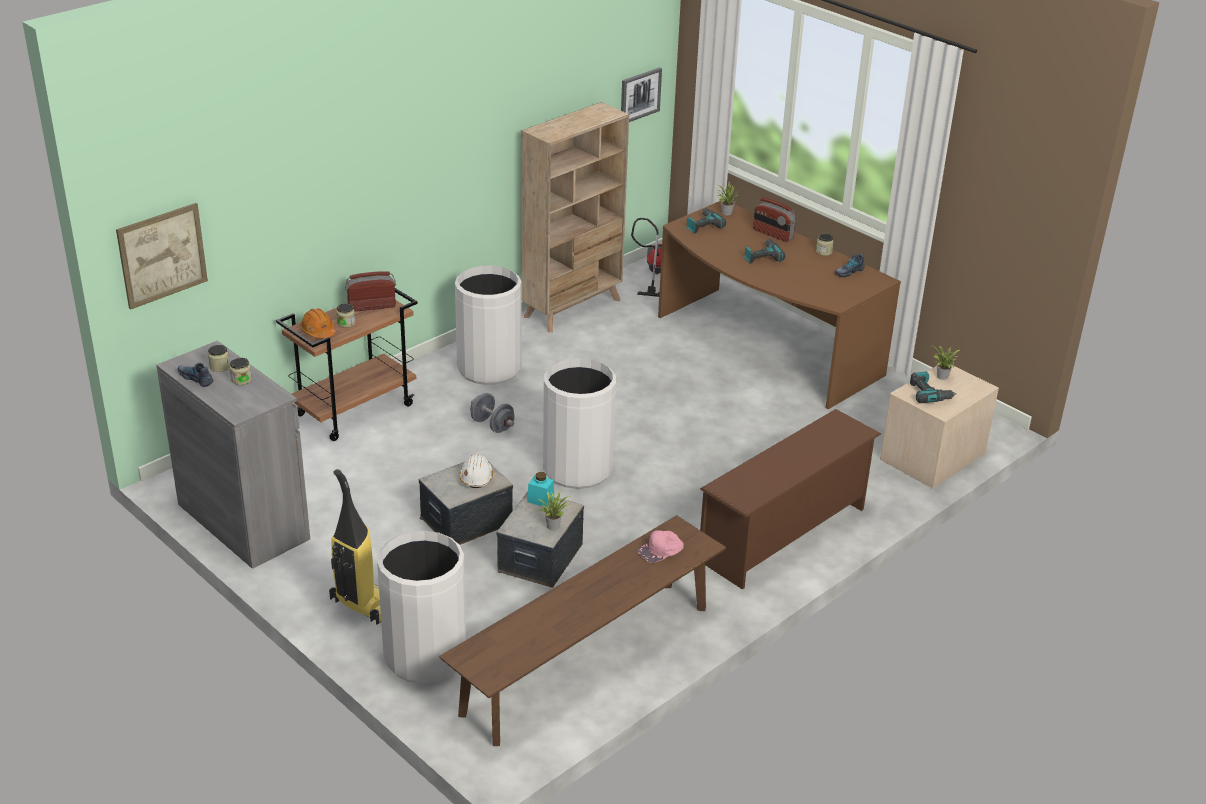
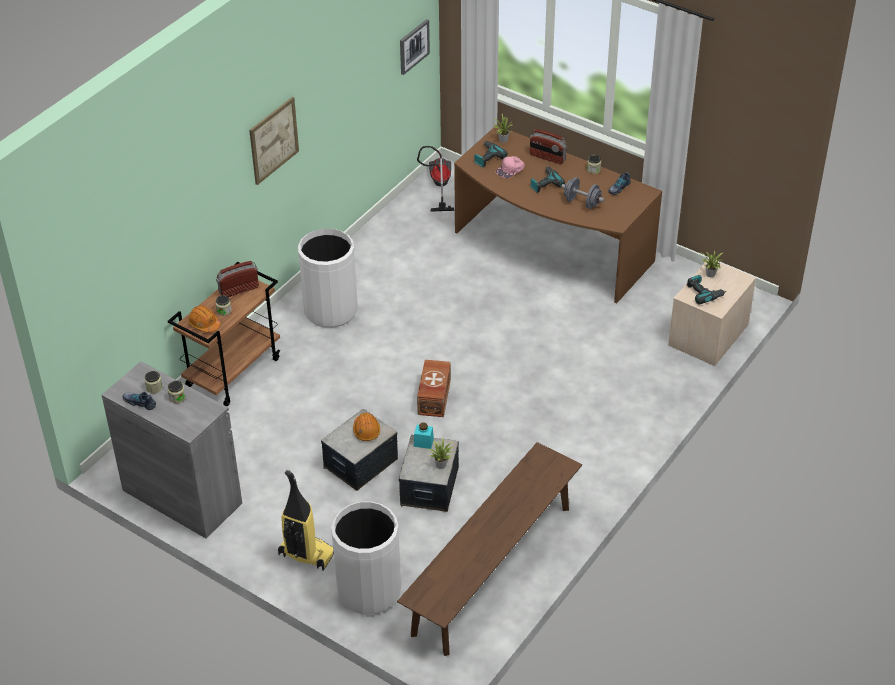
camera: 10 degrees left, 10 degrees up
picture [116,203,208,310] -> picture moved to [249,97,299,185]
white hard hat [459,454,493,488] -> orange hard hat [353,413,380,441]
grey dumbbell [470,393,515,433] -> grey dumbbell moved to [561,177,605,209]
beige bookcase [521,102,629,332] -> none
white trash can [543,358,616,489] -> brown storage box [417,360,451,417]
pink cap [638,530,684,563] -> pink cap moved to [496,156,525,178]
brown shoe rack [700,409,881,589] -> none

